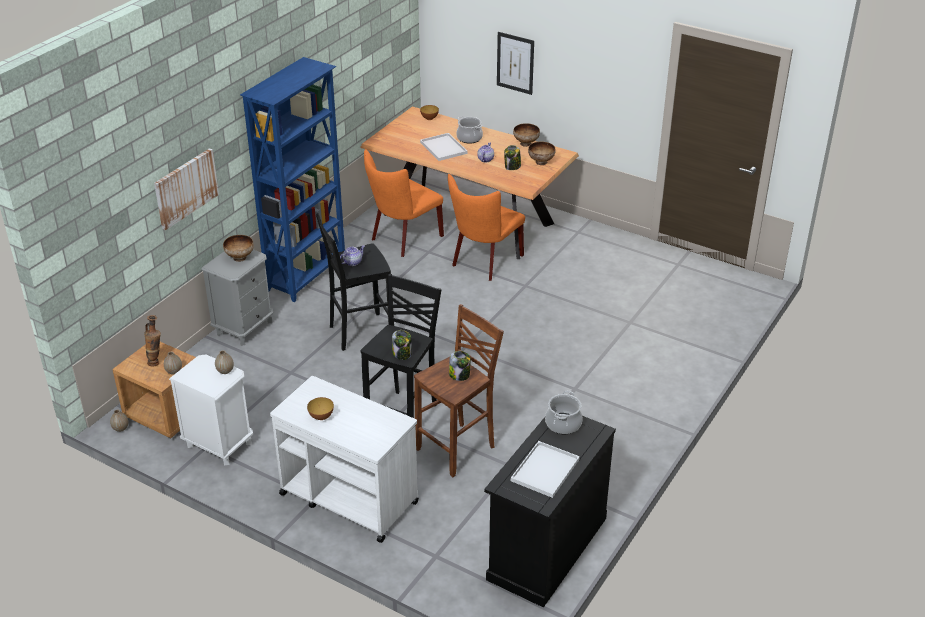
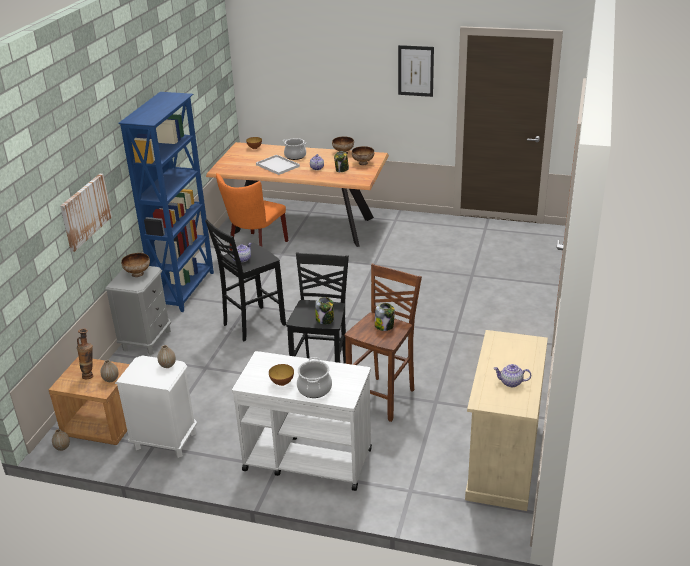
camera: 15 degrees left, 5 degrees down
orange chair [448,174,525,281] -> none
black cabinet [484,416,616,608] -> beige cabinet [465,330,548,511]
picture [497,32,534,95] -> picture moved to [398,45,434,97]
white tray [511,441,580,498] -> teapot [493,364,531,387]
cooking pot [545,391,583,434] -> cooking pot moved to [297,357,332,398]

